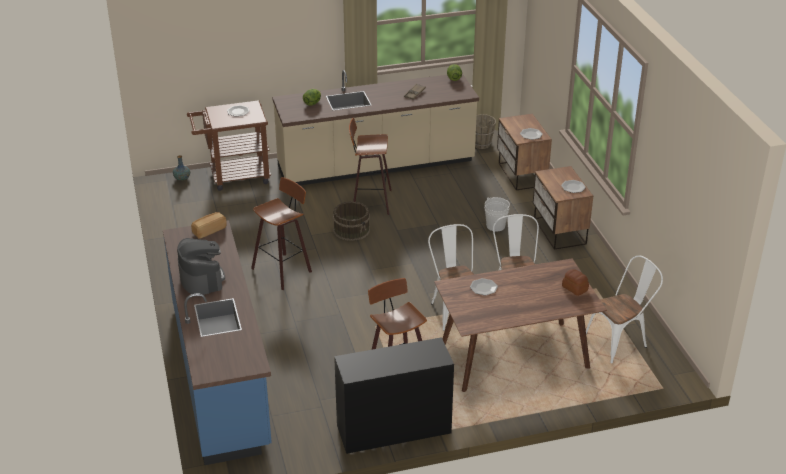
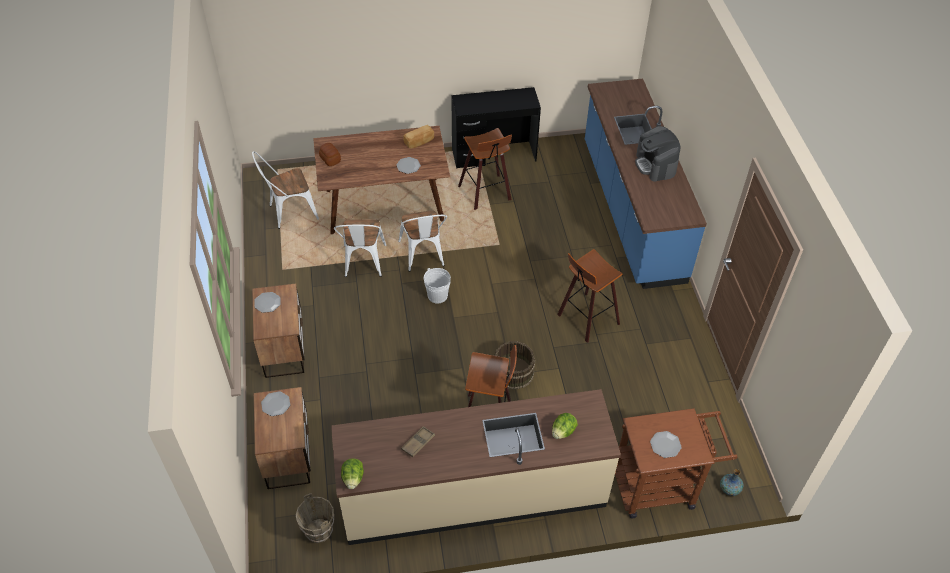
camera: 175 degrees left, 15 degrees up
bread [191,212,226,239] -> bread moved to [403,125,434,149]
white bucket [485,197,510,231] -> white bucket moved to [424,268,451,304]

